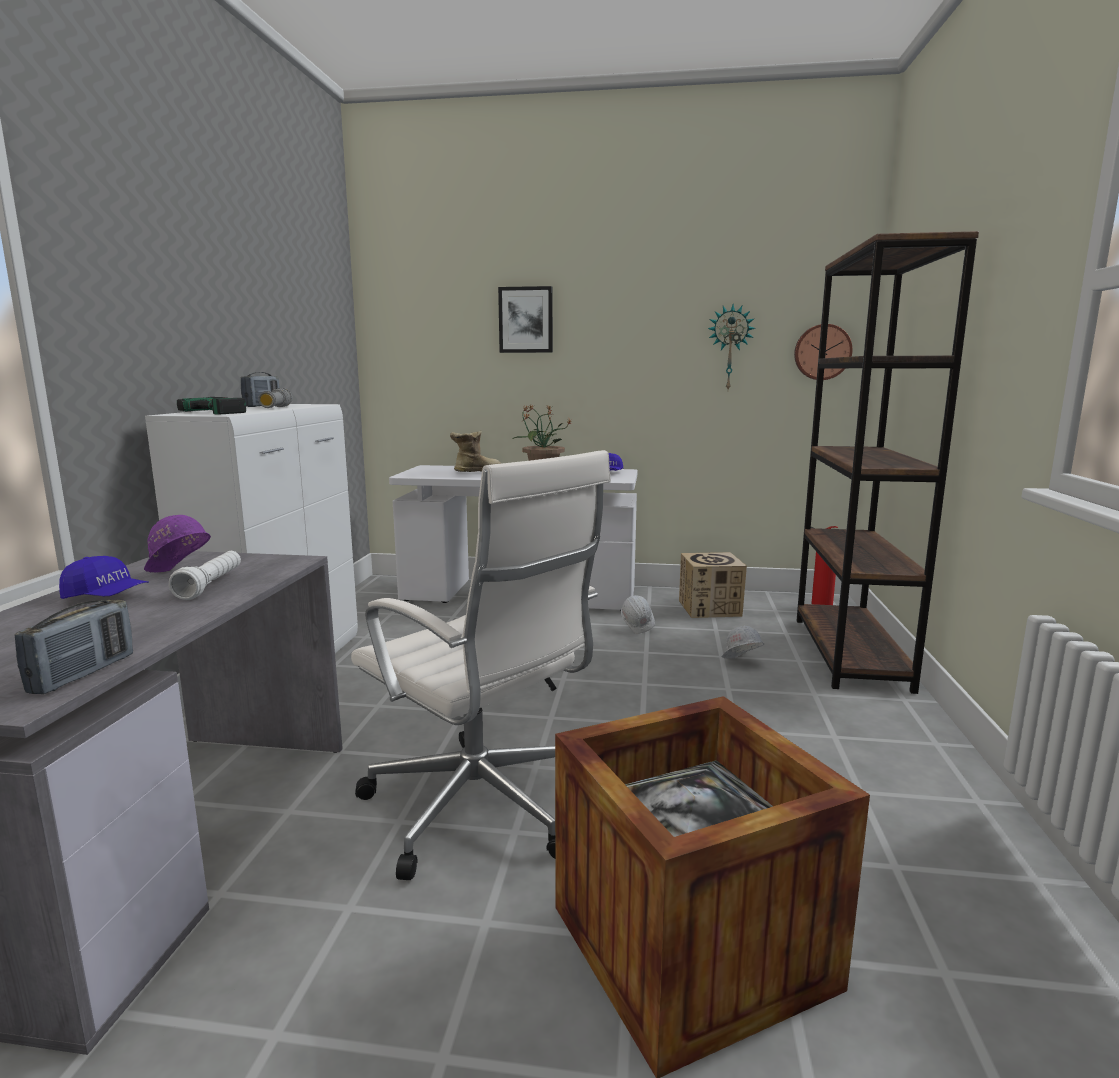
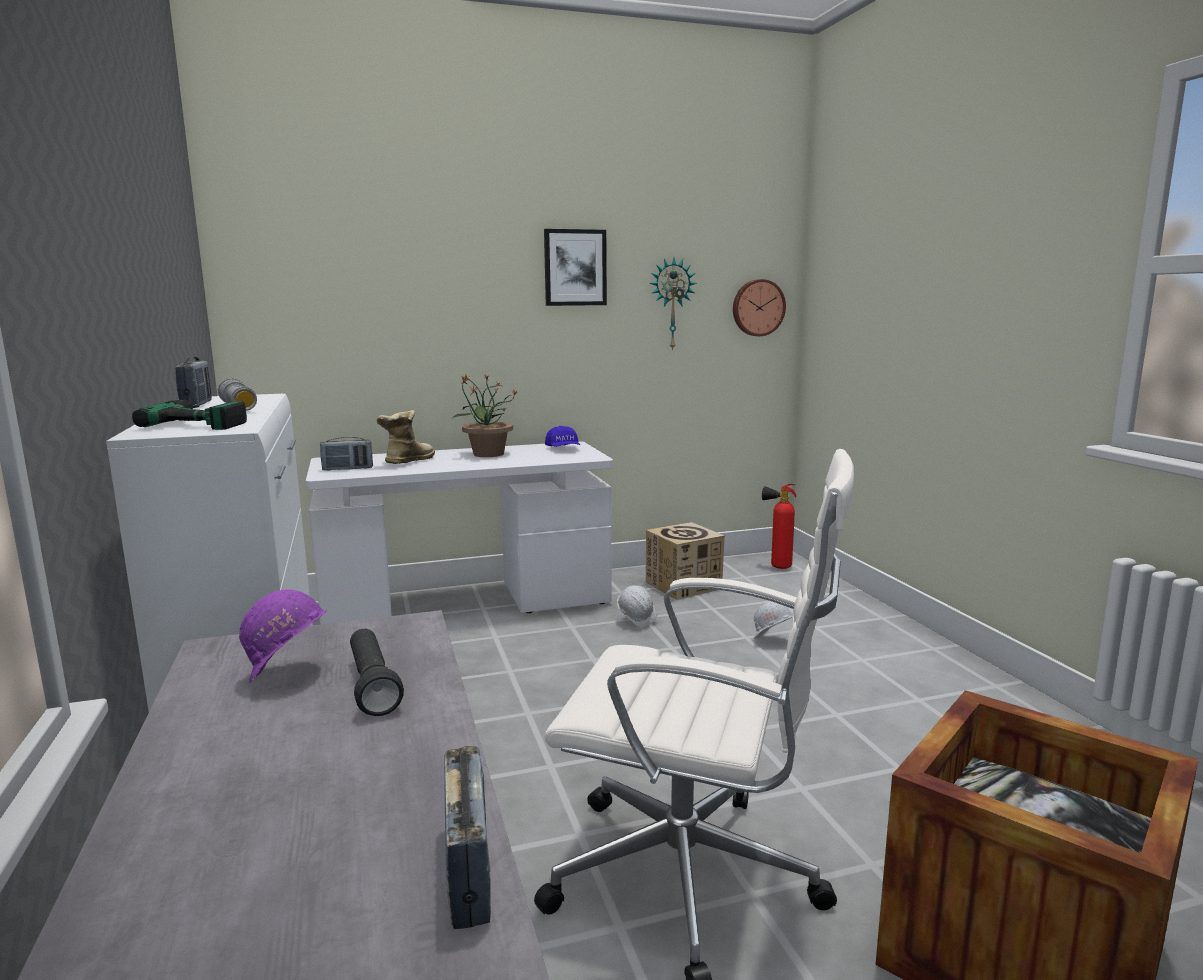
camera: 25 degrees left, 0 degrees up
blue cap [59,556,149,599] -> none
white flashlight [169,551,241,600] -> black flashlight [350,629,404,716]
picture [498,286,553,353] -> picture moved to [544,229,607,306]
brown bookcase [796,231,979,694] -> none
none -> radio [320,437,373,471]

